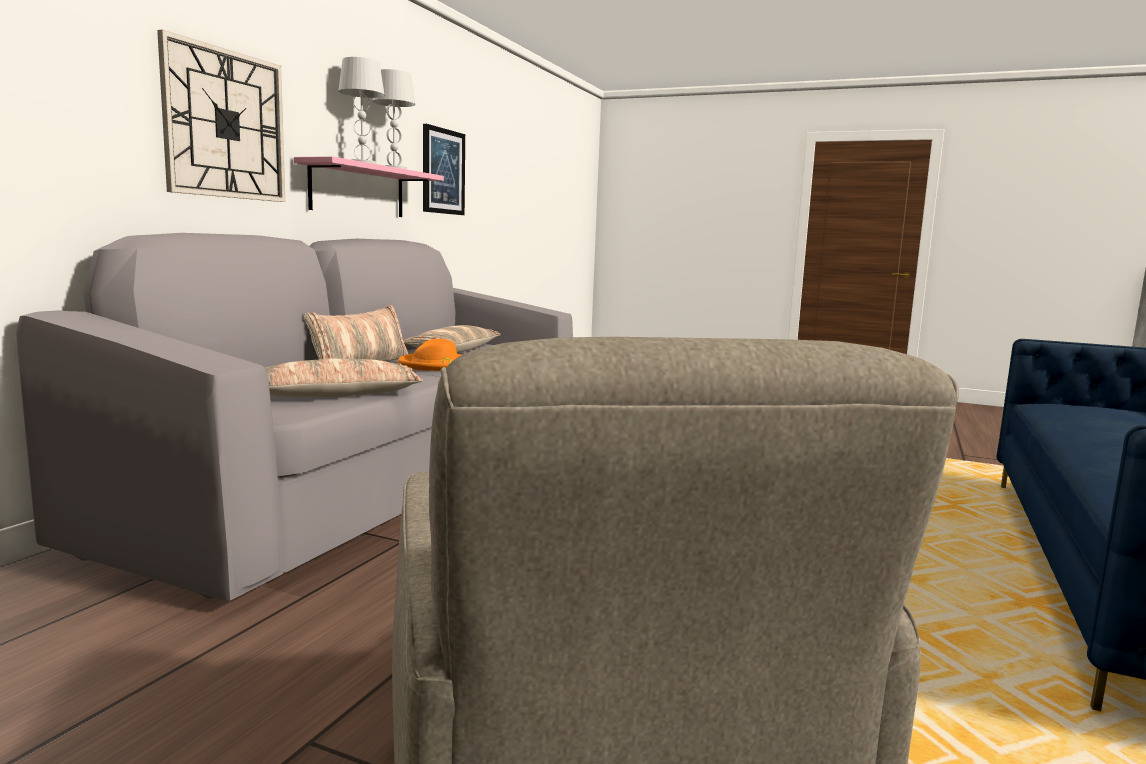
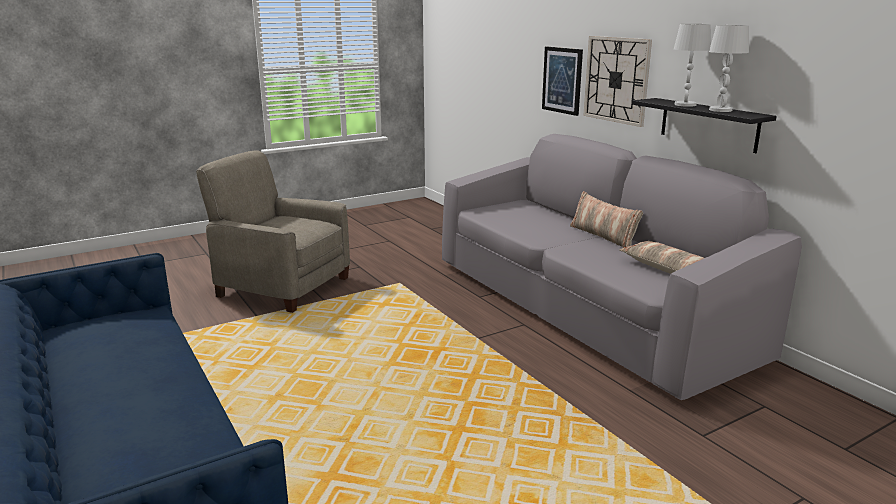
camera: 125 degrees right, 10 degrees up
pillow [265,358,423,397] -> none
pink shelf [294,156,444,217] -> black shelf [632,98,777,153]
orange hat [398,339,462,371] -> none
picture [423,124,465,215] -> picture moved to [542,47,583,116]

